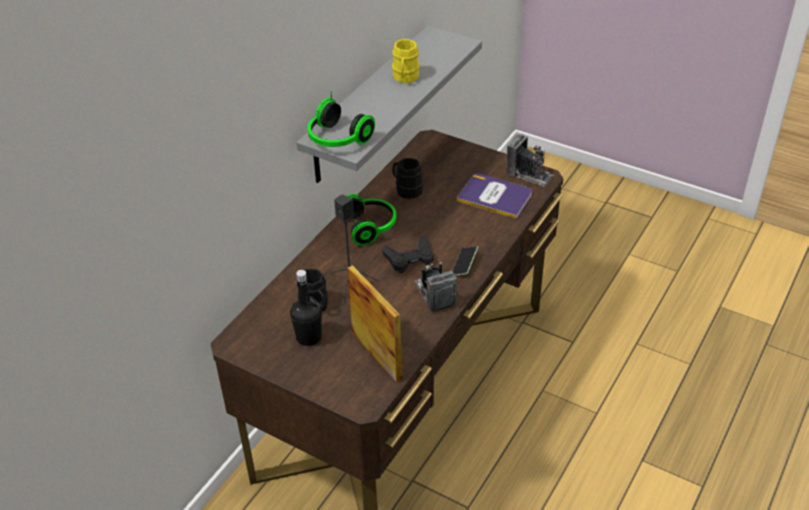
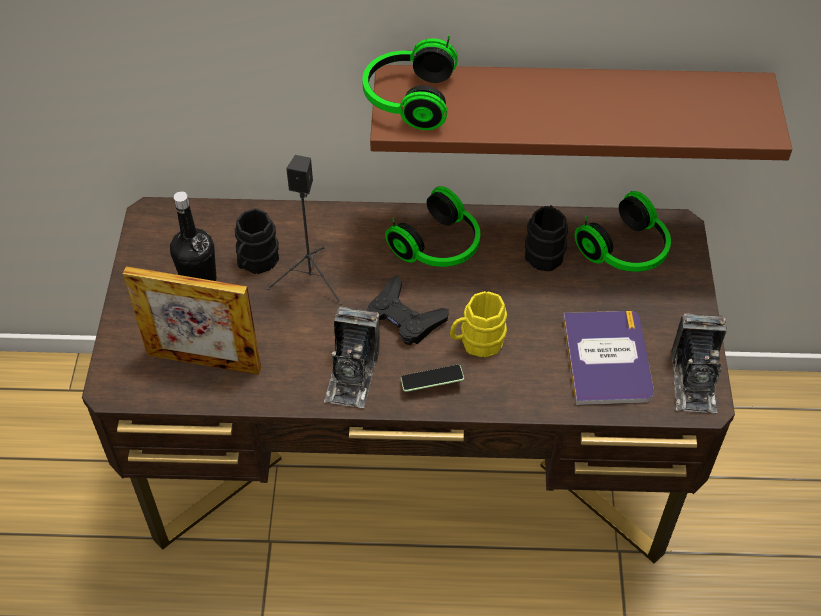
camera: 60 degrees right, 10 degrees up
grey shelf [296,26,482,183] -> brown shelf [370,65,792,160]
picture frame [347,265,402,383] -> picture frame turned 75 degrees clockwise [123,266,261,375]
yellow mug [392,39,420,83] -> yellow mug moved to [450,291,507,358]
camera [415,259,457,313] -> camera turned 150 degrees clockwise [324,307,380,408]
none -> headphones [575,191,671,272]

